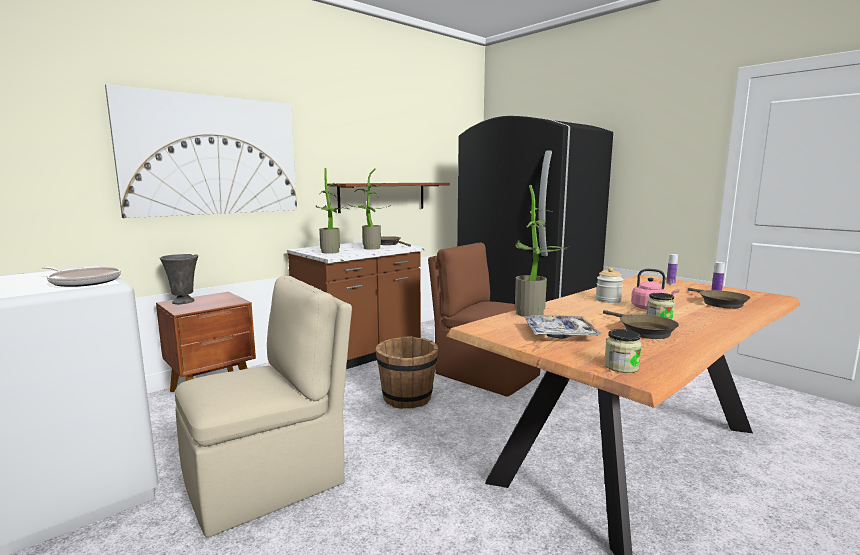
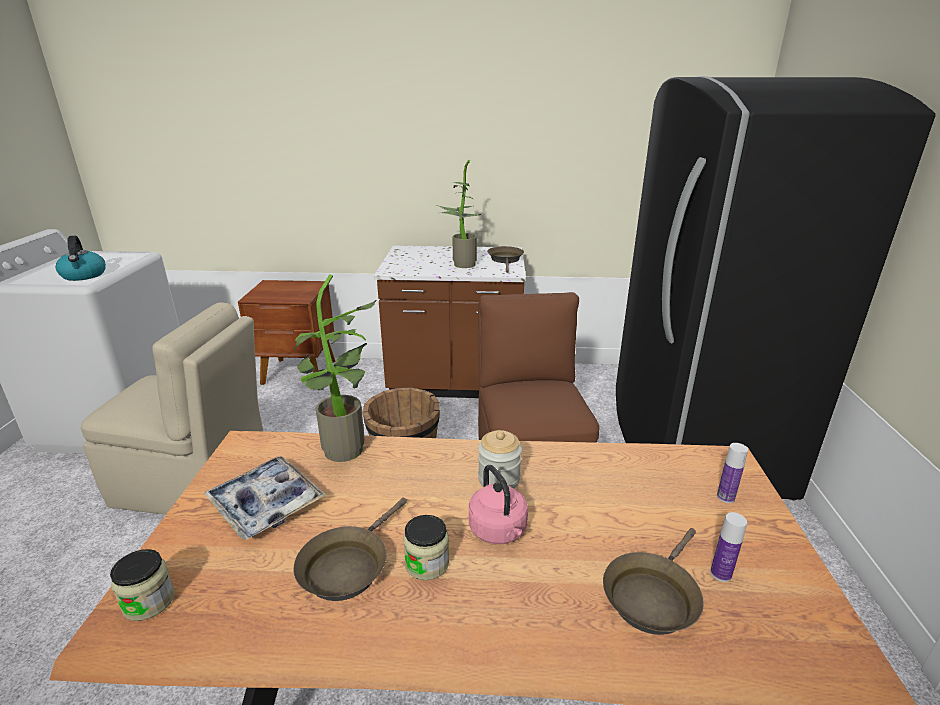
camera: 45 degrees right, 15 degrees up
frying pan [42,267,121,287] -> kettle [56,236,106,281]
picture [105,84,297,218] -> none
grey vase [160,254,198,304] -> none
potted plant [316,168,348,254] -> none
brown shelf [327,183,450,213] -> none

